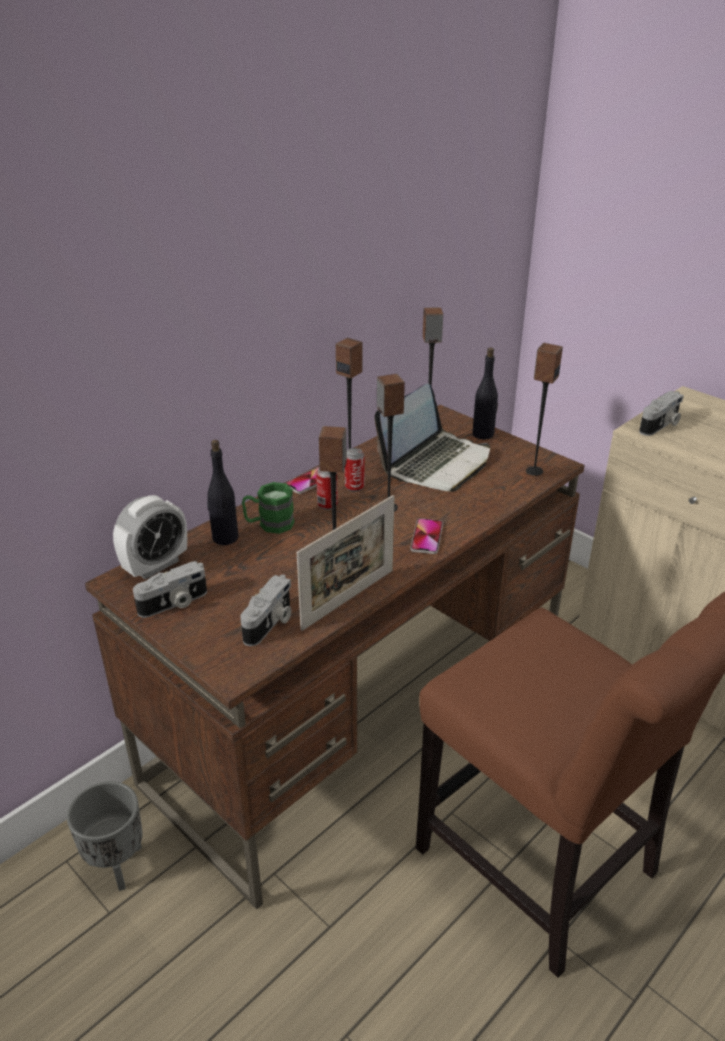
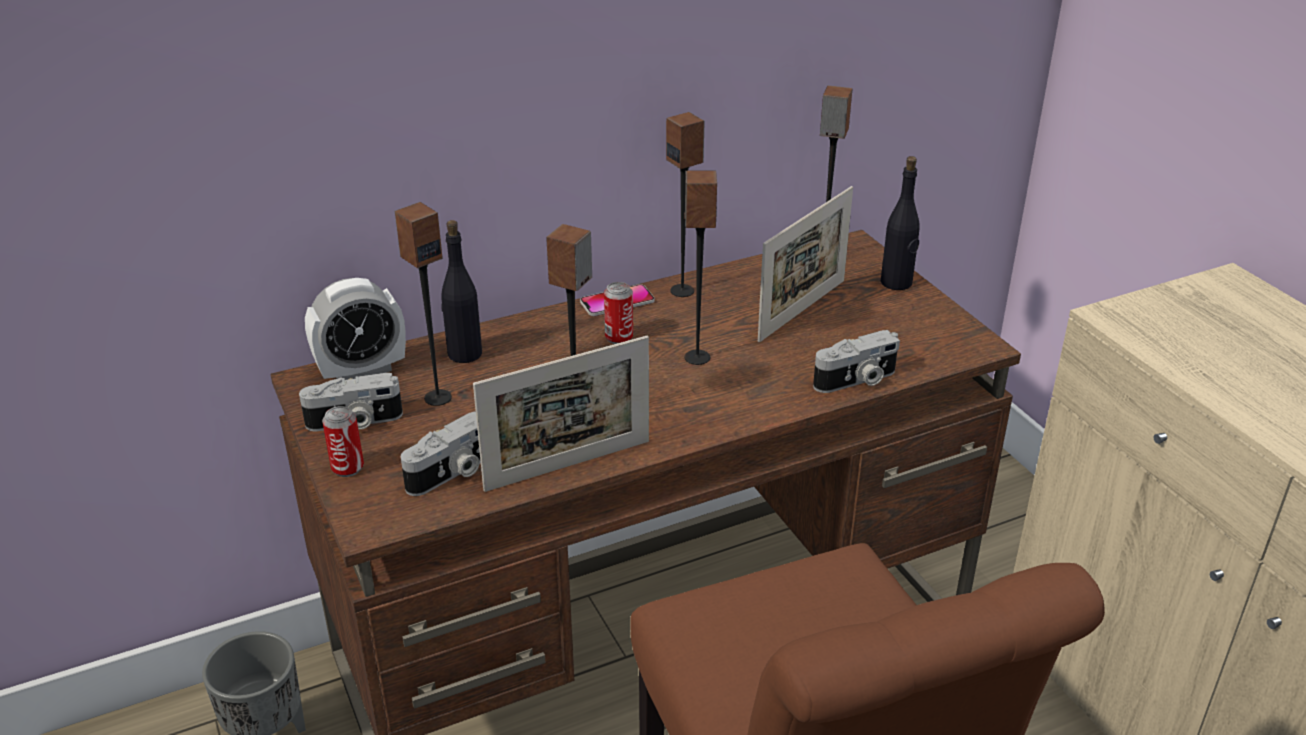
camera: 20 degrees right, 0 degrees up
green mug [242,482,295,534] -> none
can [345,448,365,492] -> can moved to [322,406,364,477]
laptop [374,384,490,492] -> picture frame [758,186,853,342]
phone [410,518,443,554] -> none
speaker [526,343,563,476] -> speaker moved to [395,202,452,406]
camera [639,391,684,436] -> camera moved to [813,330,900,393]

